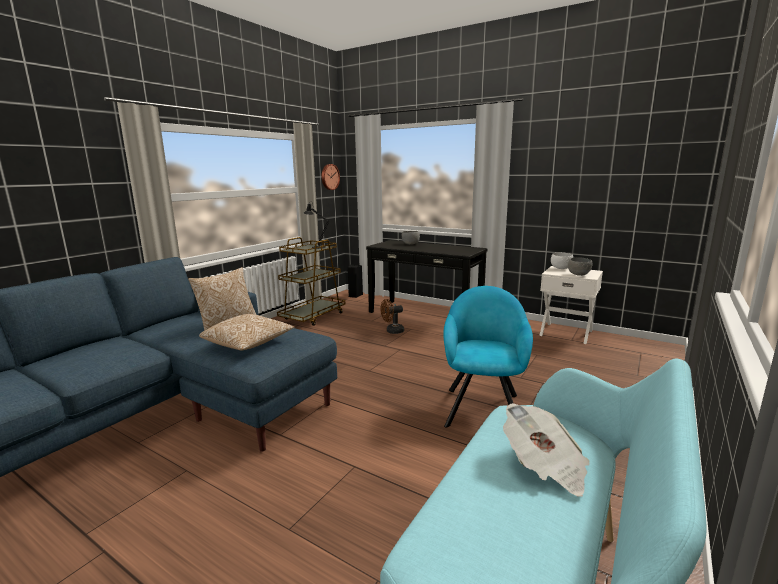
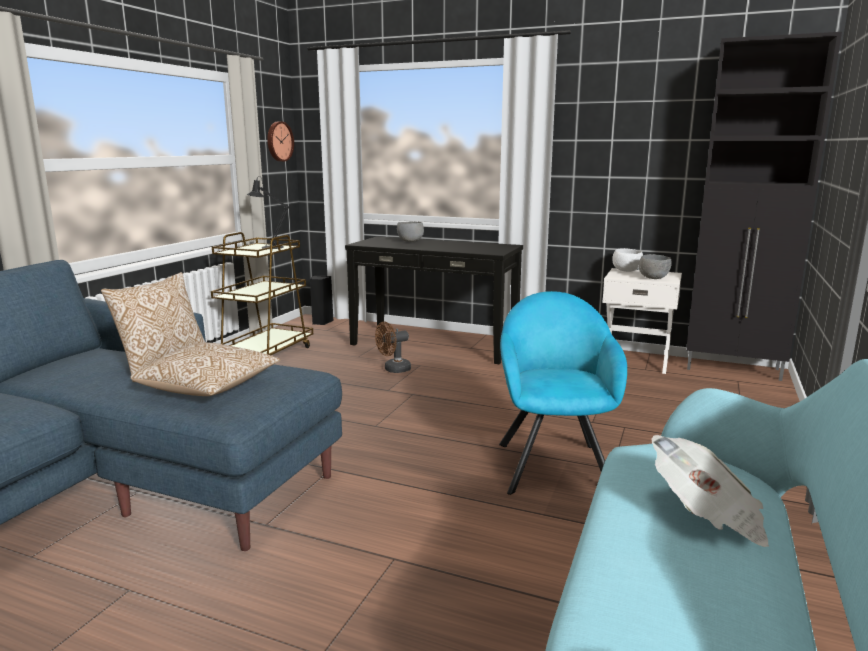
camera: 10 degrees left, 0 degrees up
none -> black cabinet [686,32,842,381]

